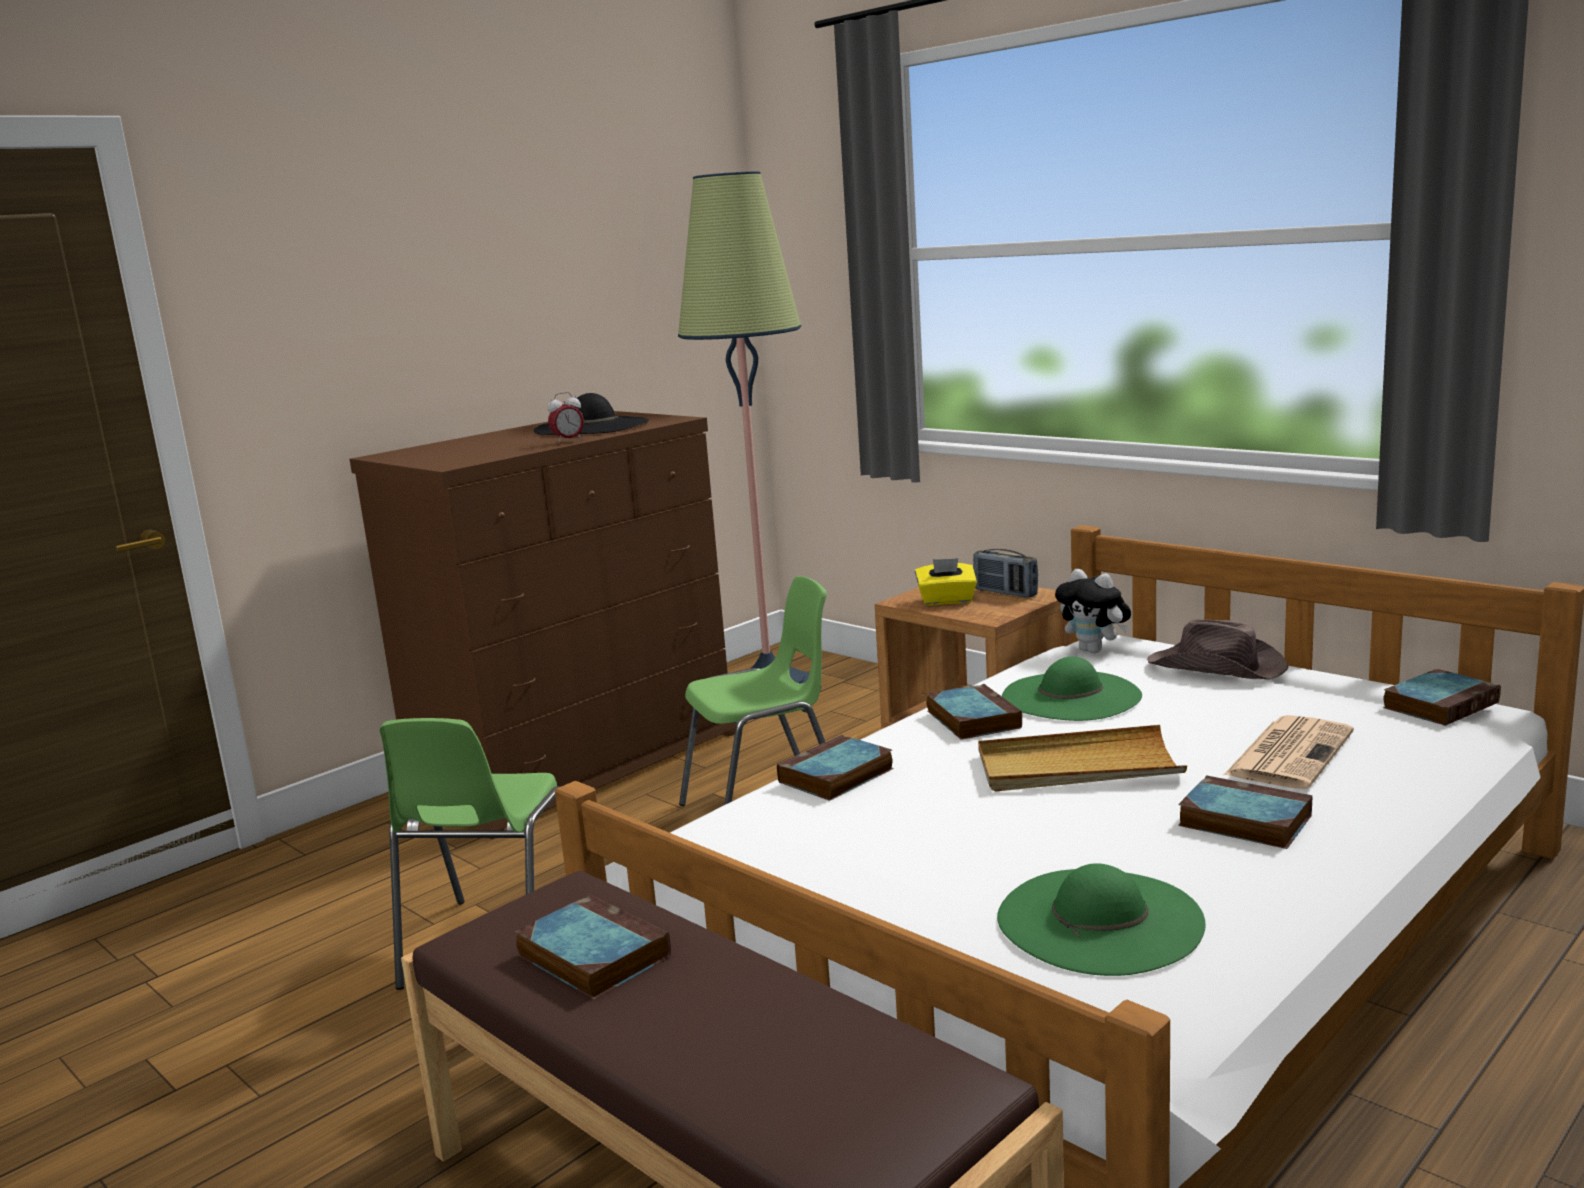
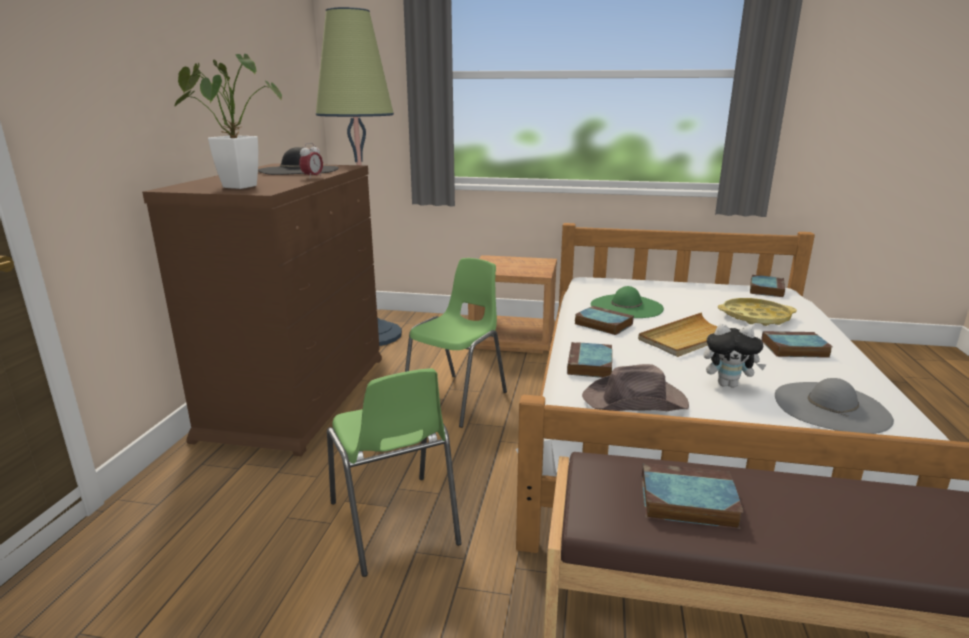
camera: 35 degrees left, 5 degrees up
yellow tissue box [915,558,977,605] -> none
radio [973,549,1038,598] -> none
green hat [997,863,1206,976] -> grey hat [775,378,894,434]
plush toy [1055,569,1131,653] -> plush toy moved to [703,324,767,388]
brown hat [1147,619,1288,680] -> brown hat moved to [582,364,689,411]
newspaper [1224,715,1354,789] -> yellow tray [718,298,797,326]
none -> potted plant [173,54,282,189]

